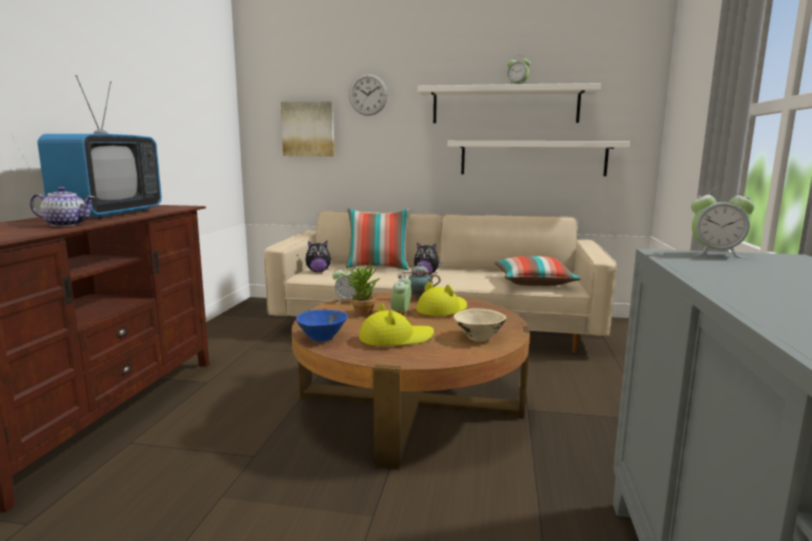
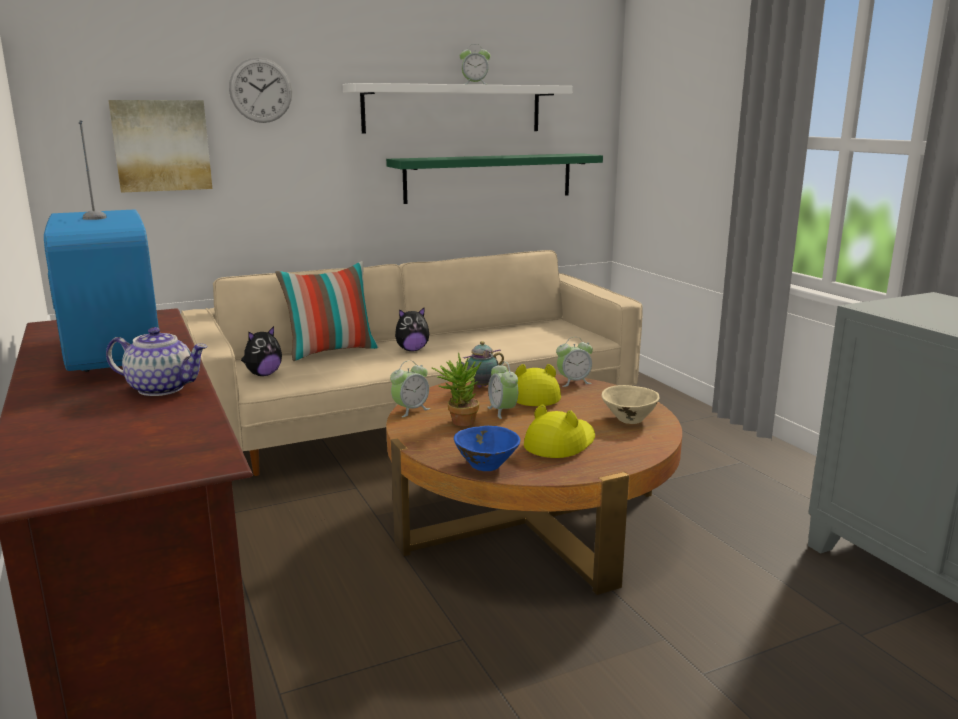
camera: 35 degrees left, 5 degrees up
teapot [30,187,96,227] -> teapot turned 45 degrees clockwise [106,327,208,396]
white shelf [447,141,630,176] -> green shelf [386,153,603,204]
pillow [494,256,581,286] -> none
alarm clock [691,186,755,258] -> alarm clock moved to [556,337,593,387]

